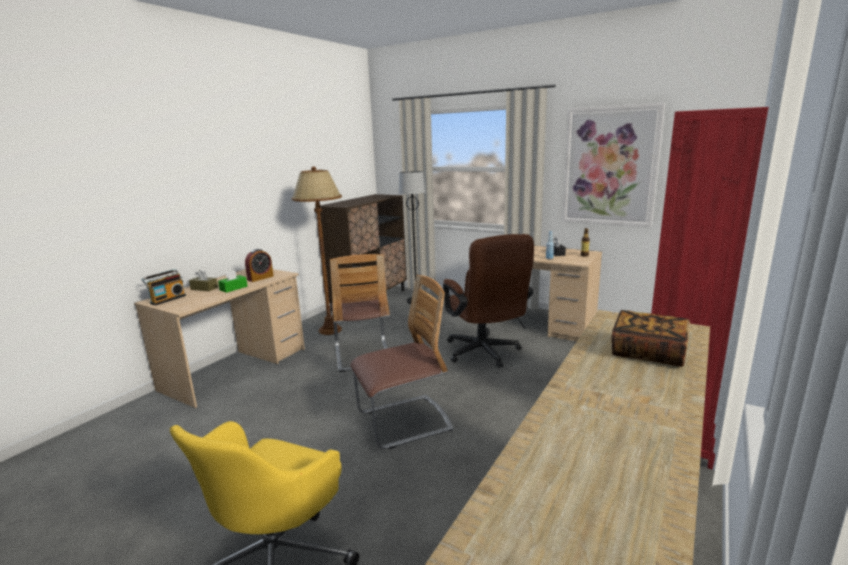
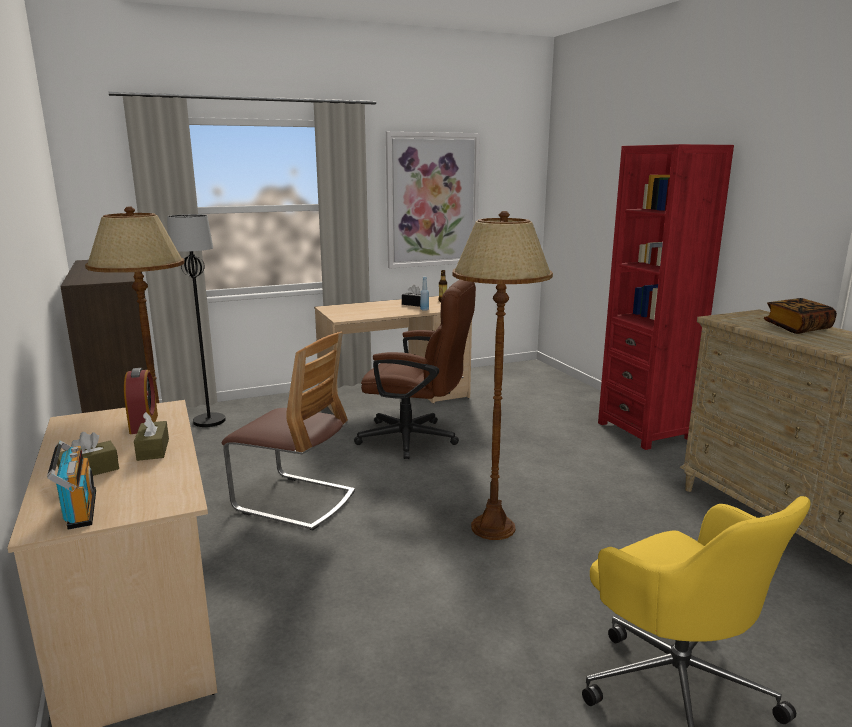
camera: 55 degrees left, 0 degrees up
green tissue box [218,269,248,293] -> brown tissue box [134,412,169,461]
chair [350,275,453,449] -> brown floor lamp [452,211,553,540]

